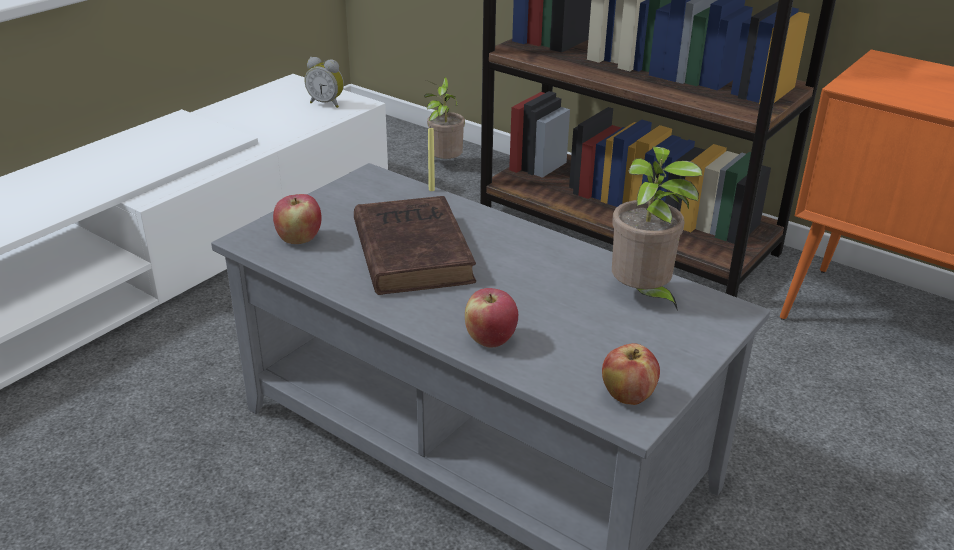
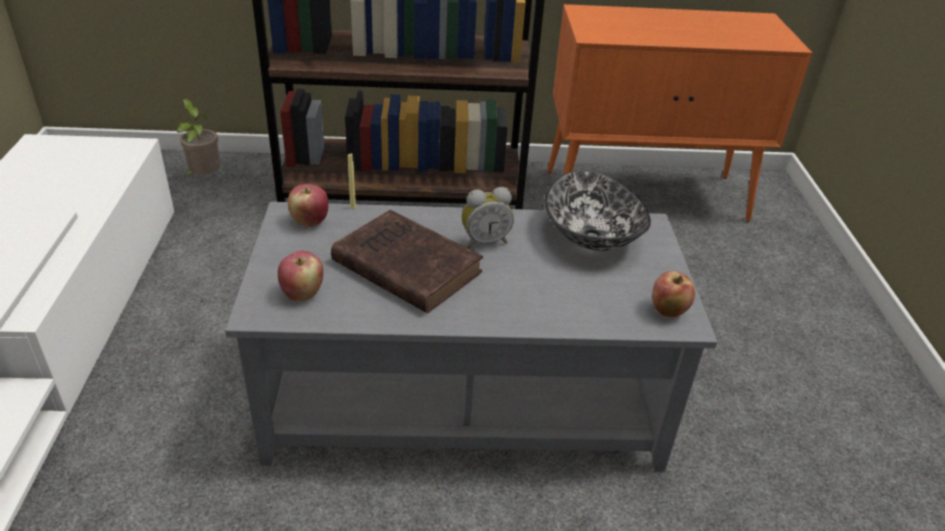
camera: 40 degrees left, 5 degrees up
alarm clock [305,57,344,108] -> alarm clock moved to [462,187,514,249]
apple [465,288,518,348] -> apple moved to [288,184,328,227]
potted plant [612,146,702,311] -> bowl [545,170,651,251]

